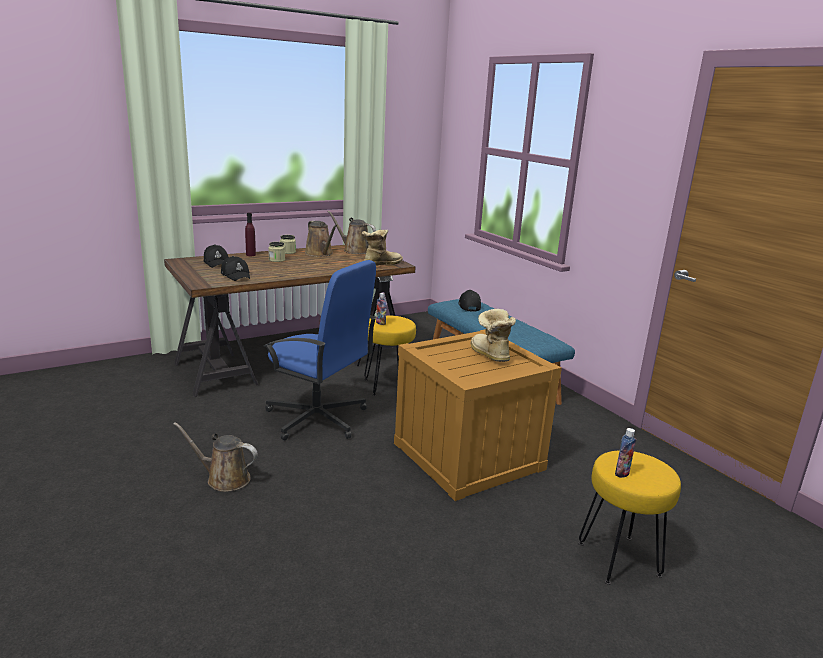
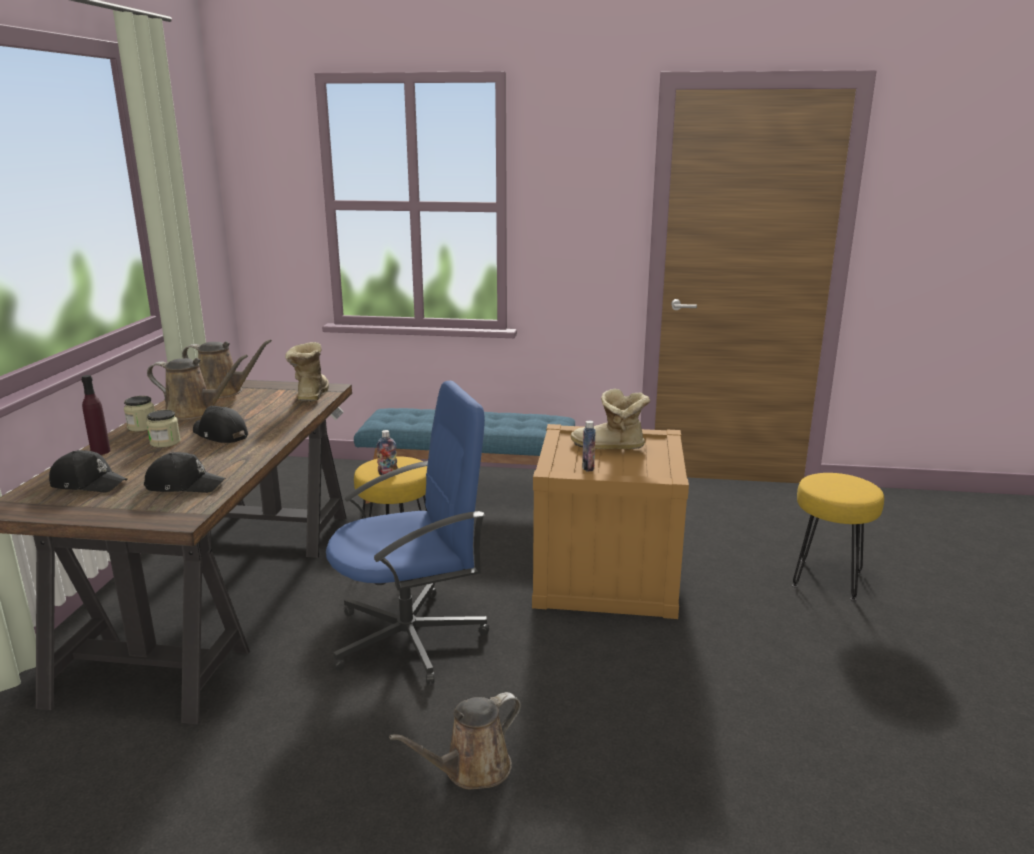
camera: 50 degrees left, 0 degrees up
brown watering can [327,211,376,254] -> brown watering can turned 150 degrees counterclockwise [182,340,272,398]
black cap [458,290,481,312] -> black cap moved to [193,406,248,443]
bottle [615,428,636,478] -> bottle moved to [582,421,596,472]

